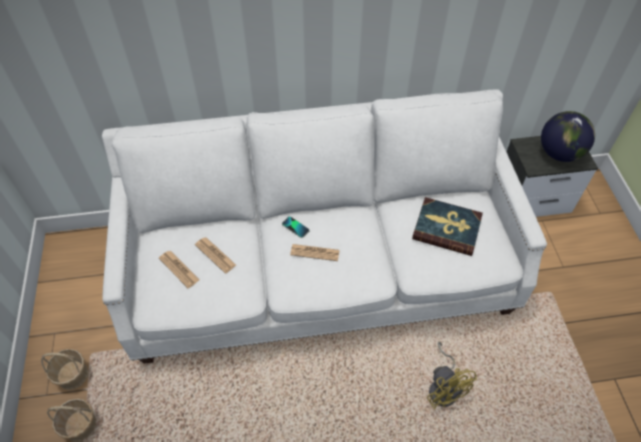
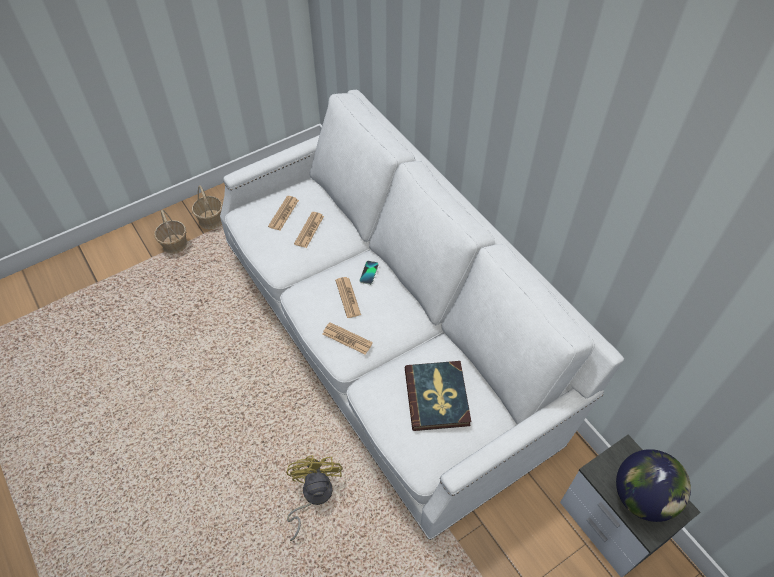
camera: 65 degrees right, 0 degrees up
yellow fan [427,342,477,409] -> yellow fan turned 135 degrees clockwise [286,455,343,541]
none -> newspaper [323,322,373,355]

